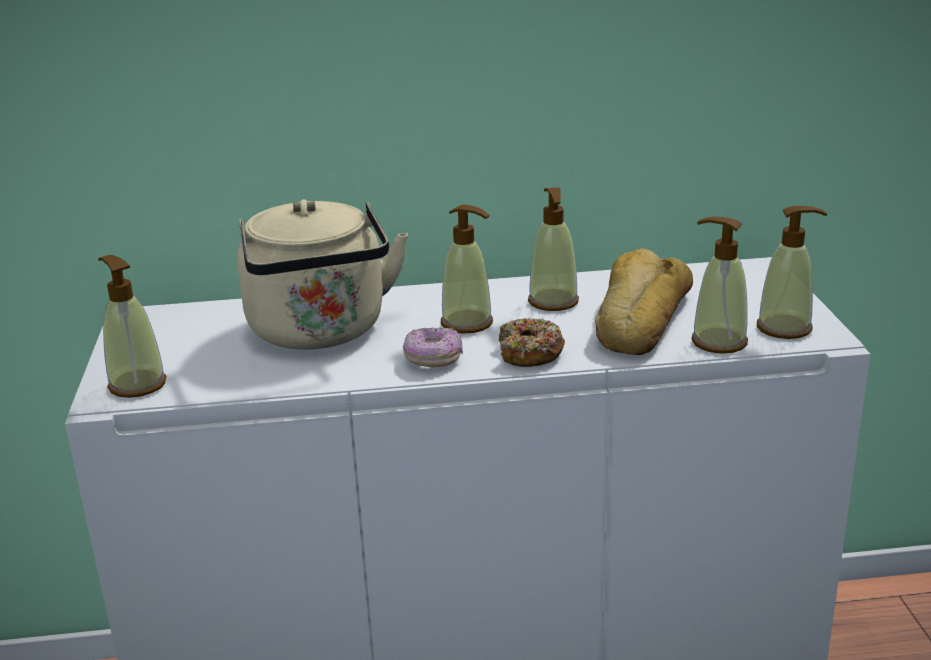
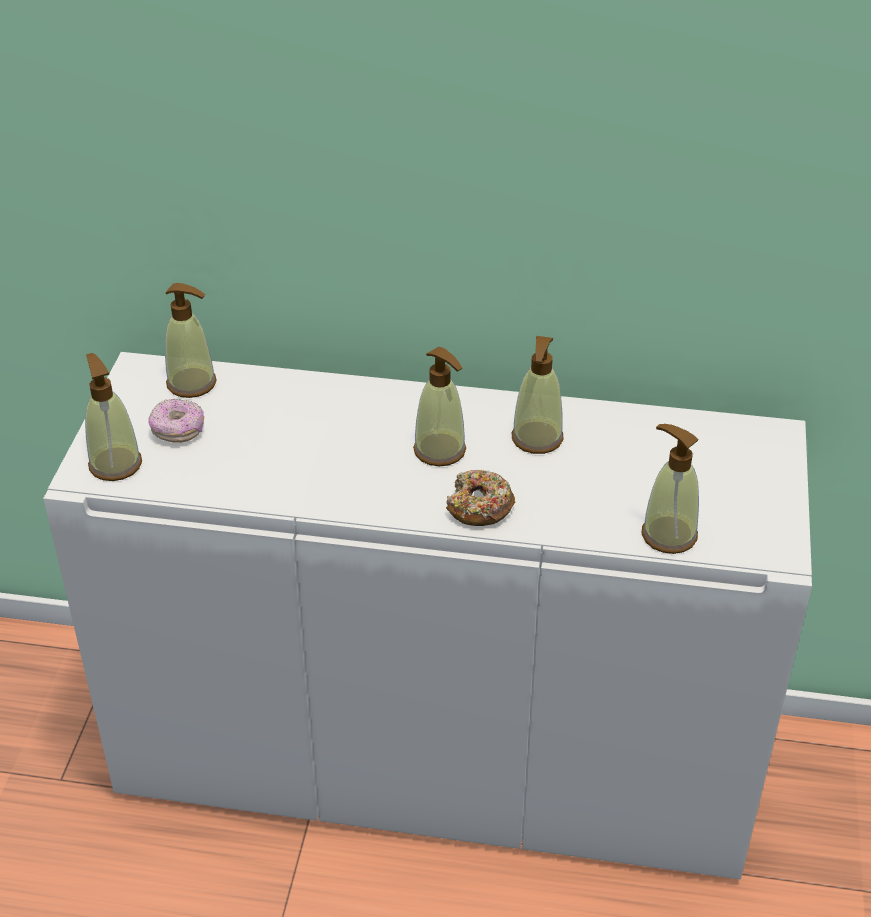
camera: 15 degrees right, 15 degrees up
beige kettle [237,199,408,350] -> none
donut [403,327,463,367] -> donut moved to [148,399,204,443]
bread [596,248,693,355] -> none
soap dispenser [757,206,827,339] -> soap dispenser moved to [165,283,216,398]

